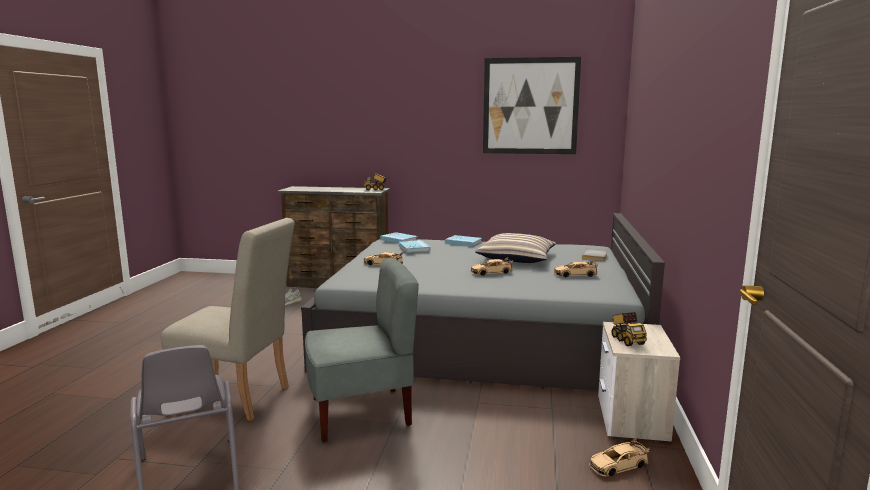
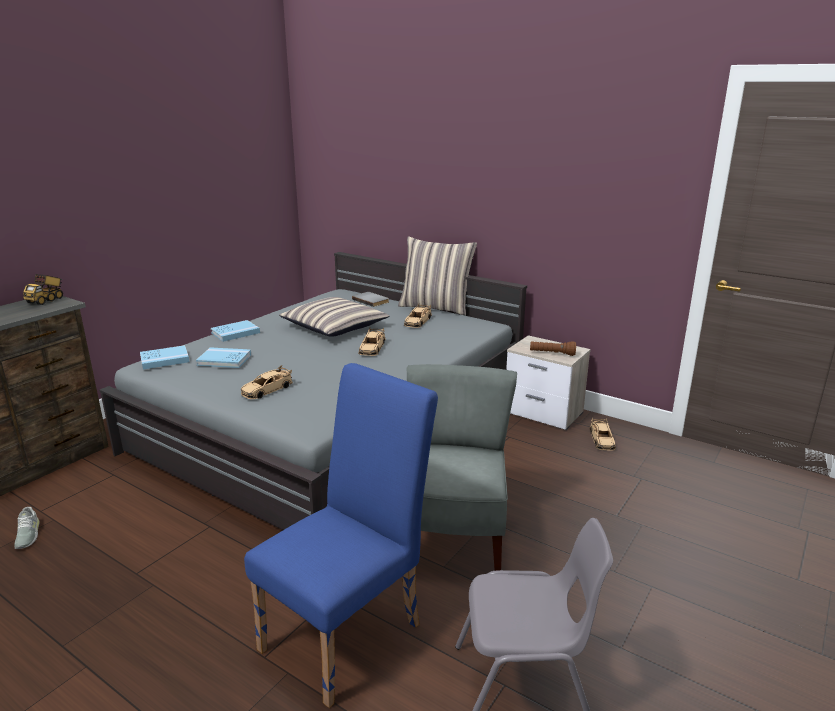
camera: 65 degrees left, 10 degrees up
beige chair [161,218,295,421] -> blue chair [244,363,438,708]
picture [483,57,581,154] -> none
toy truck [611,312,647,346] -> brown flashlight [530,341,576,356]
none -> pillow [398,236,477,315]

